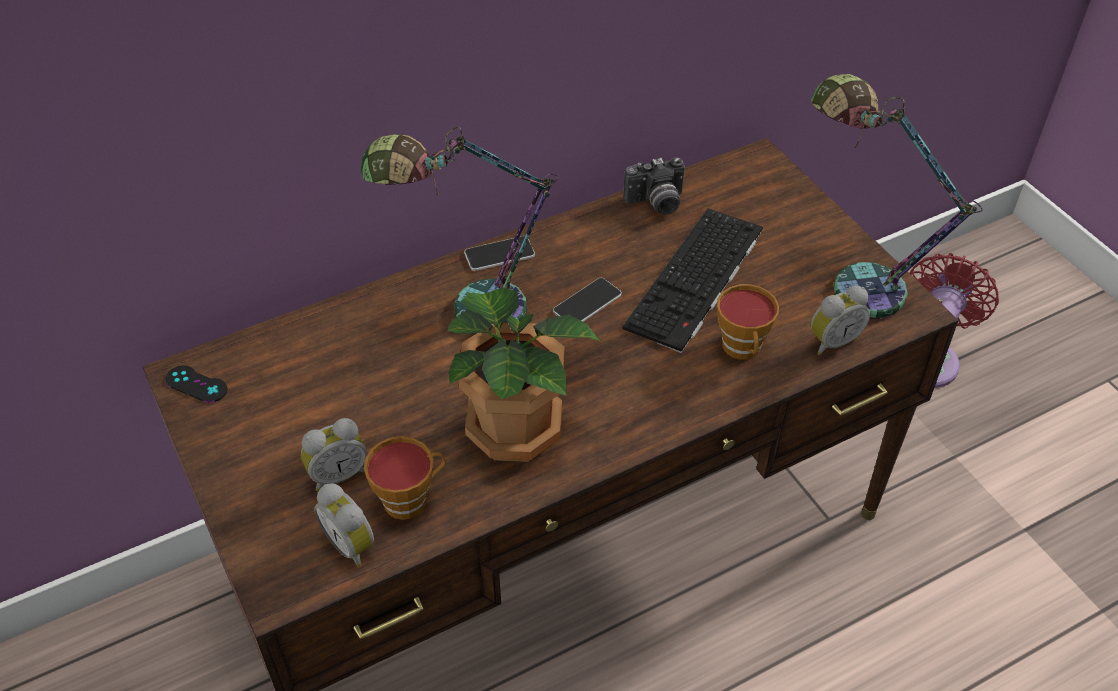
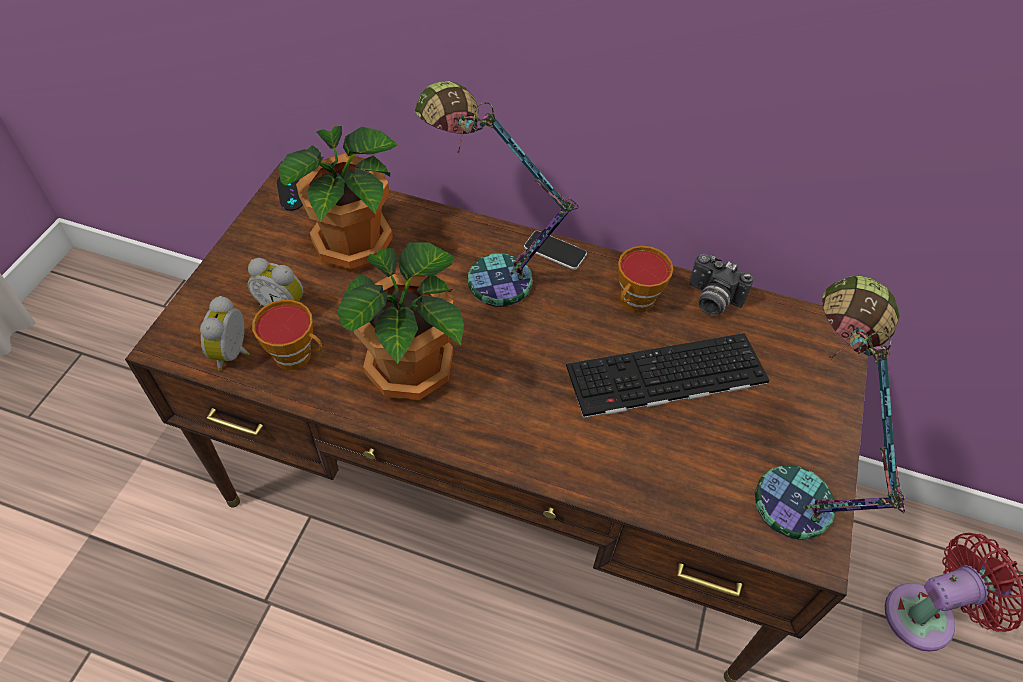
camera: 45 degrees right, 5 degrees up
phone [553,278,622,322] -> none
cup [717,284,779,360] -> cup moved to [618,246,673,312]
alarm clock [811,286,870,355] -> none
none -> potted plant [278,126,398,271]

